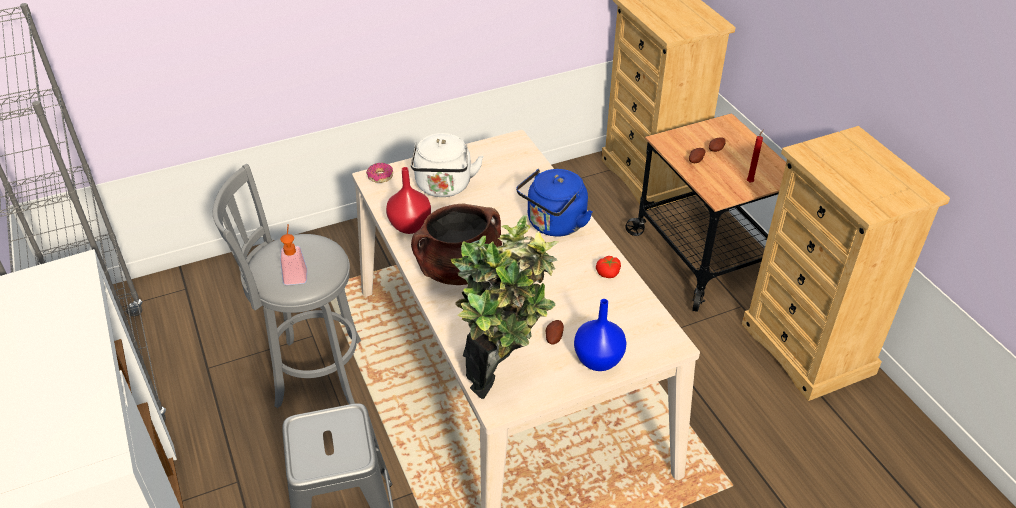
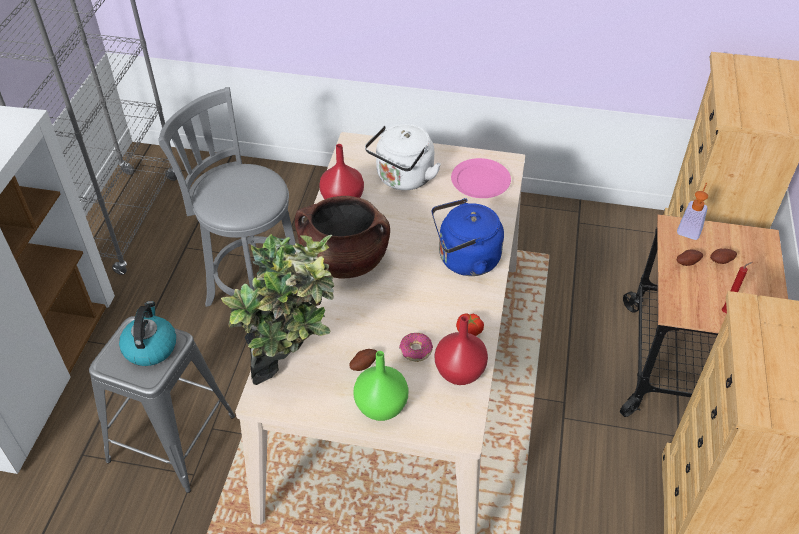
camera: 35 degrees right, 5 degrees up
soap dispenser [280,224,307,285] -> soap dispenser moved to [677,183,708,240]
donut [366,163,393,183] -> donut moved to [399,333,433,362]
blue vase [574,299,627,371] -> green vase [353,351,408,421]
none -> kettle [119,301,176,366]
none -> red vase [435,316,488,385]
none -> pink plate [451,158,511,198]

